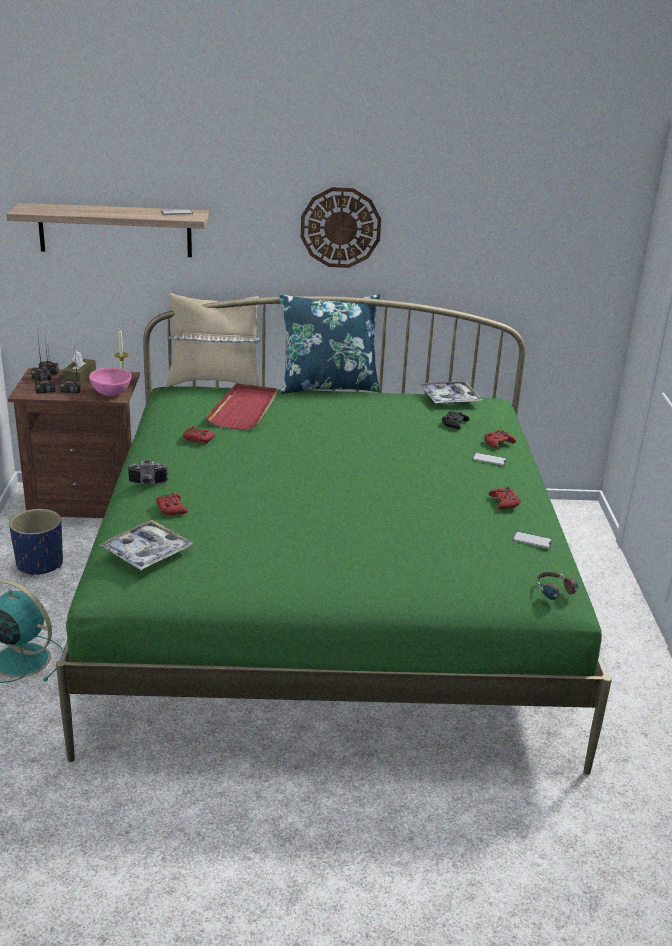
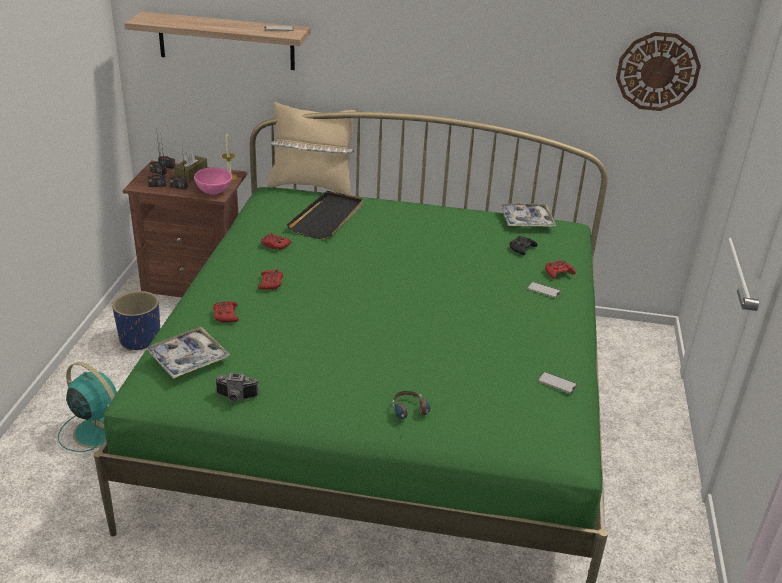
camera: 10 degrees right, 5 degrees up
camera [128,461,168,485] -> camera moved to [215,373,259,401]
red tray [206,383,277,430] -> black tray [287,191,363,239]
blue pillow [280,294,380,394] -> none
wall clock [301,187,381,268] -> wall clock moved to [616,32,701,111]
red game controller [489,486,521,509] -> red game controller moved to [258,269,283,290]
headphones [537,572,578,604] -> headphones moved to [393,391,430,427]

